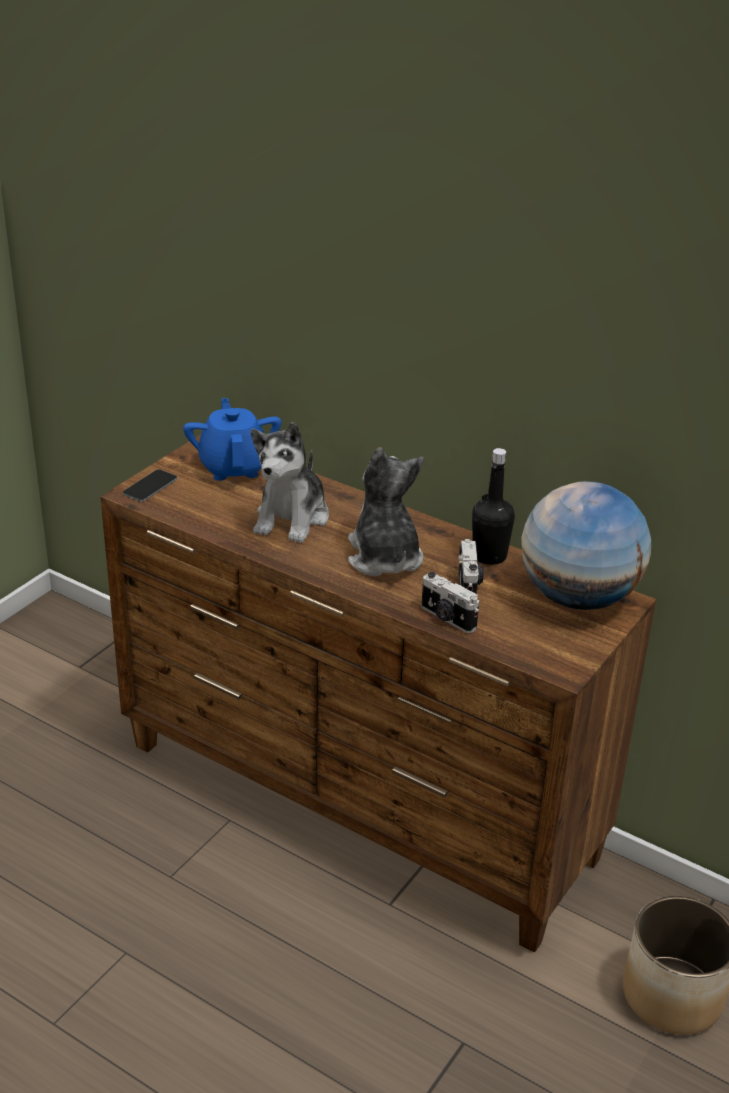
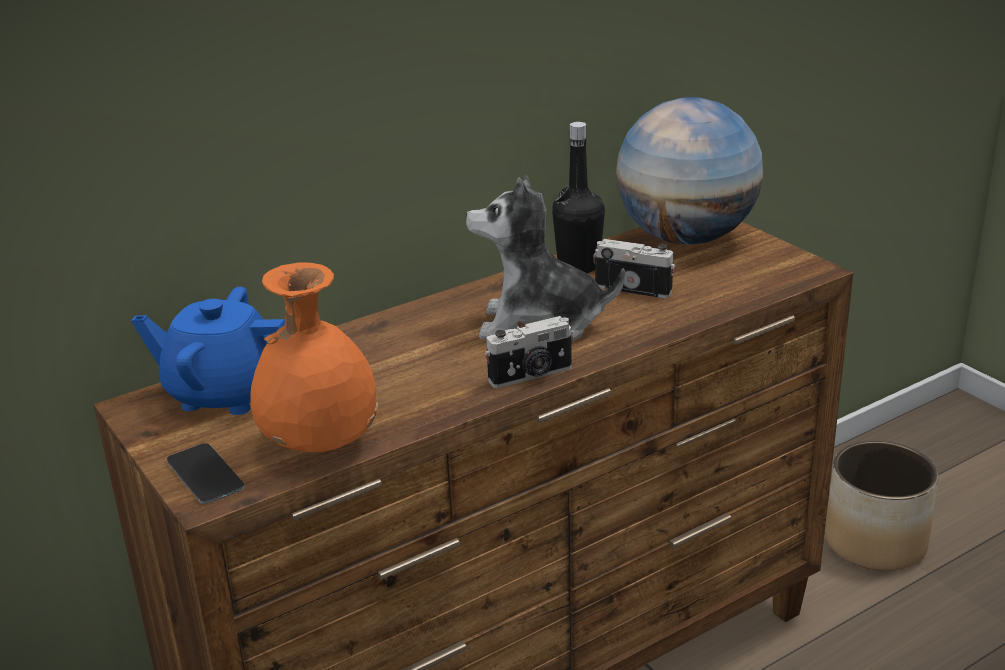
camera: 65 degrees left, 5 degrees down
plush toy [251,422,329,543] -> none
camera [421,572,479,633] -> camera moved to [485,316,574,388]
none -> orange vase [250,262,378,453]

